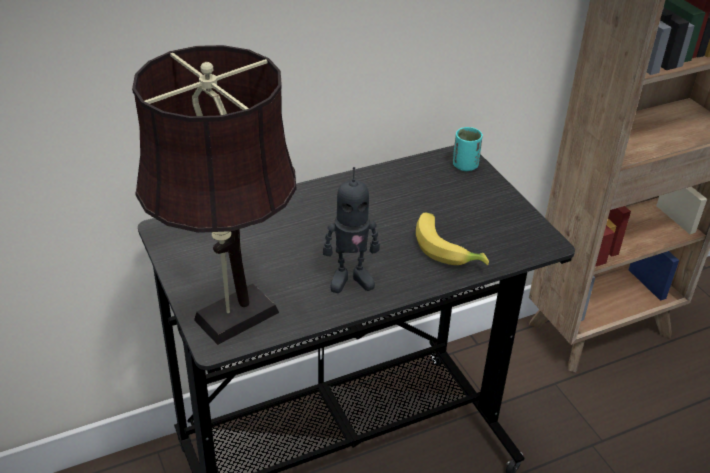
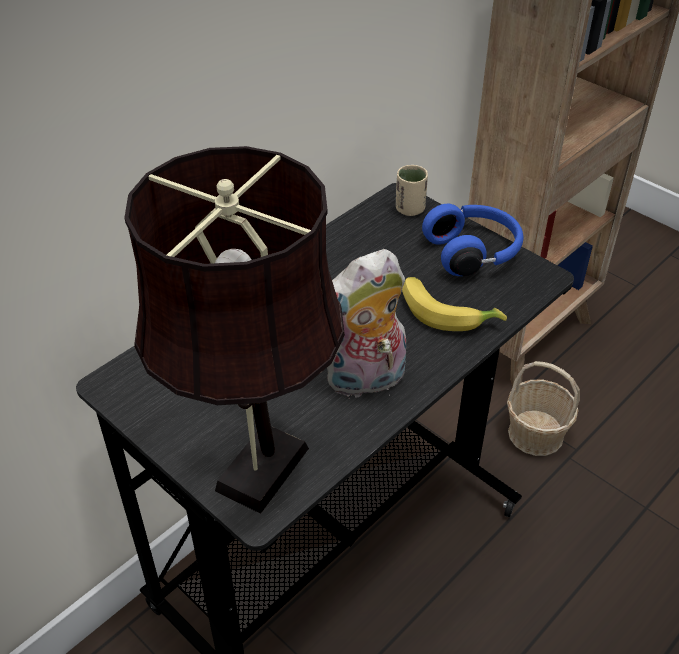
camera: 20 degrees left, 5 degrees up
toy robot [323,167,380,293] -> plush toy [327,249,406,398]
turquoise cup [453,127,483,171] -> beige cup [396,165,428,216]
none -> blue headphones [422,204,524,276]
none -> basket [507,361,580,456]

